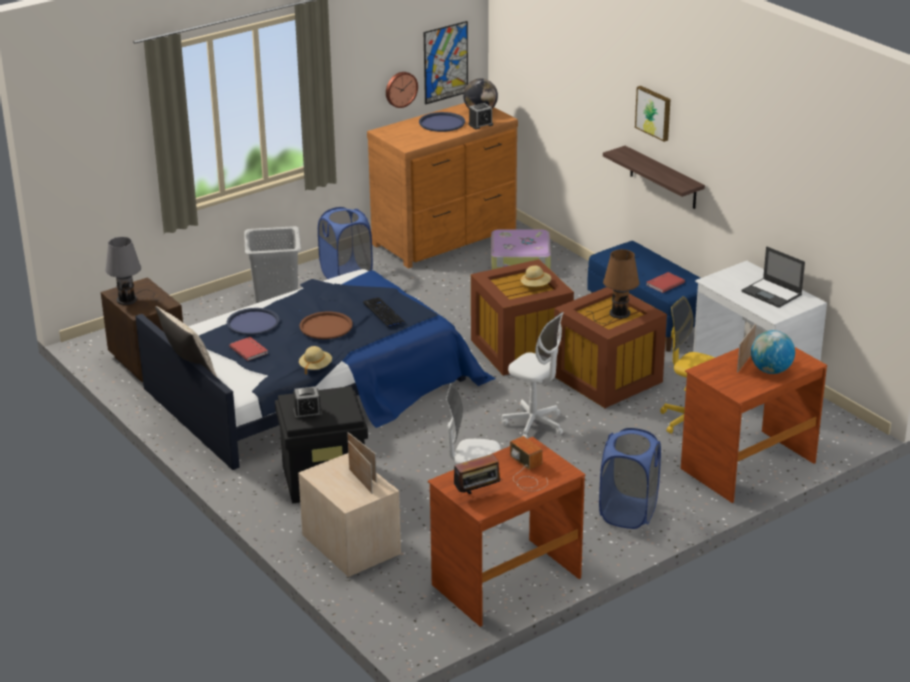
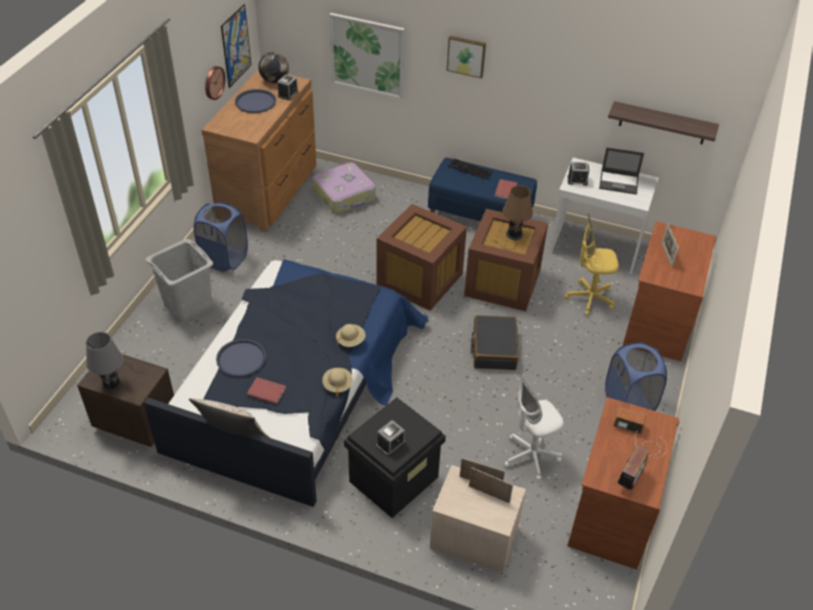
camera: 35 degrees left, 15 degrees up
brown tray [299,311,353,339] -> none
keyboard [363,297,405,327] -> keyboard moved to [448,159,493,180]
white office chair [502,312,564,439] -> black suitcase [471,315,519,370]
beige hat [520,266,551,287] -> beige hat moved to [336,324,366,347]
shelf [603,146,705,209] -> shelf moved to [608,101,719,144]
globe [751,330,795,374] -> none
none -> picture [329,13,405,100]
none -> alarm clock [567,162,589,186]

